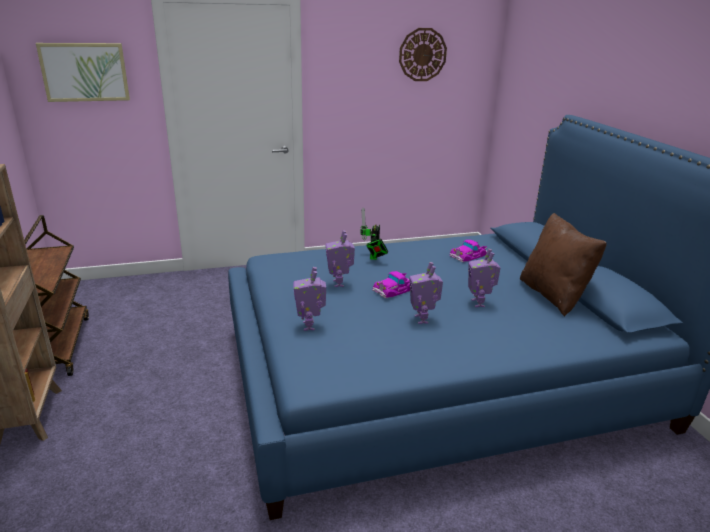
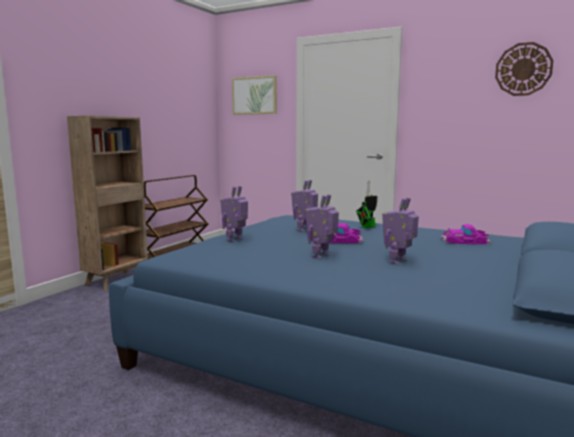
camera: 45 degrees right, 15 degrees down
brown pillow [520,213,606,316] -> none

